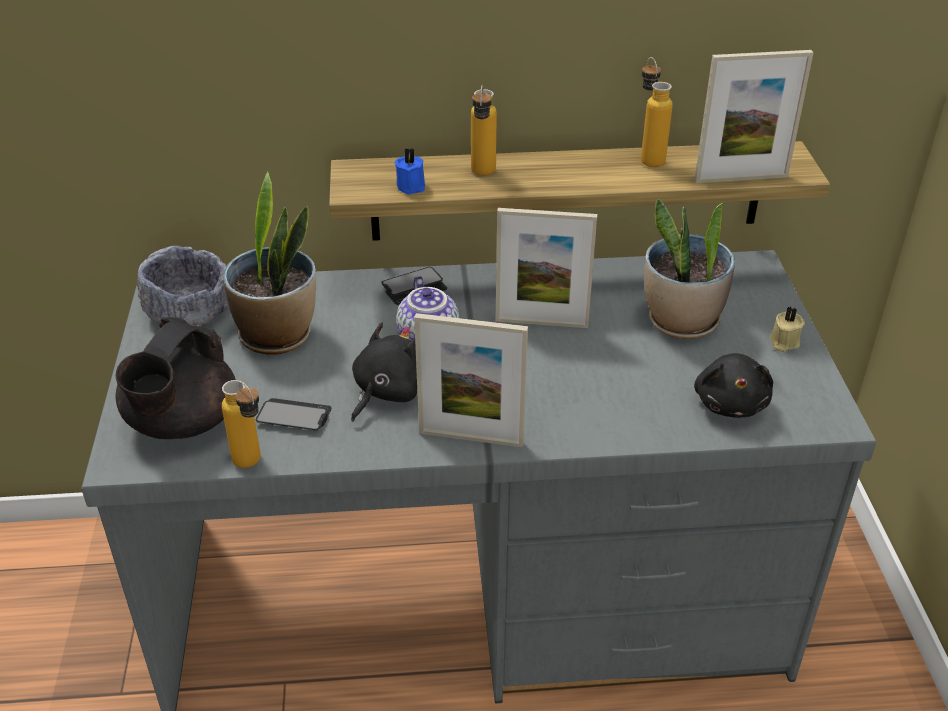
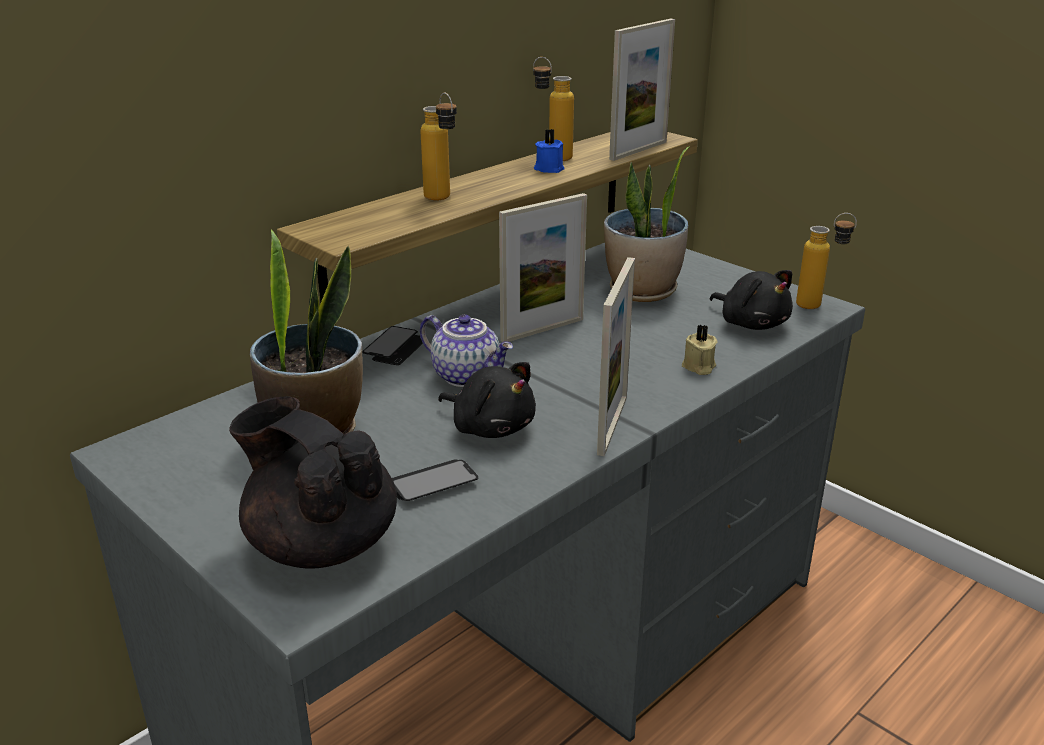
camera: 40 degrees left, 10 degrees down
black teapot [115,317,236,439] -> black teapot turned 150 degrees clockwise [229,396,397,569]
grey bowl [137,246,228,326] -> none
bottle [222,380,261,468] -> bottle moved to [796,213,857,309]
black plush toy [351,322,417,422] -> black plush toy turned 135 degrees clockwise [438,362,536,438]
blue candle [395,148,425,194] -> blue candle moved to [534,129,564,173]
picture frame [414,313,528,447] -> picture frame turned 45 degrees counterclockwise [597,257,635,456]
beige candle [770,307,805,352] -> beige candle moved to [682,324,718,375]

